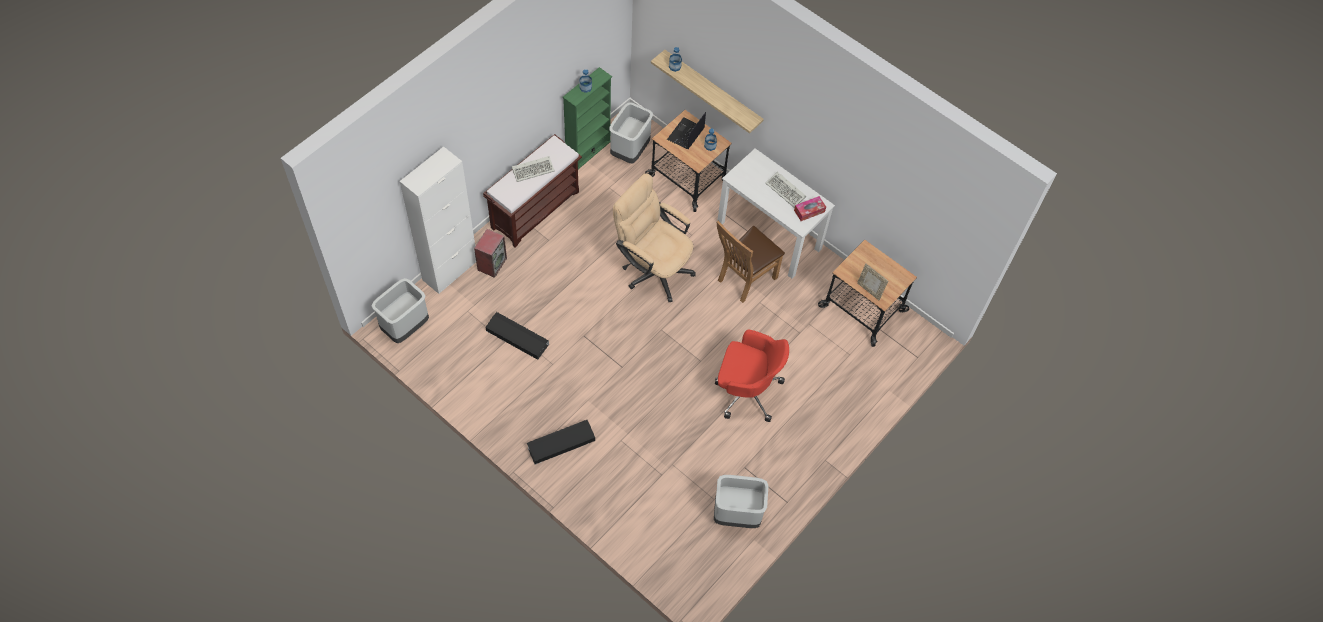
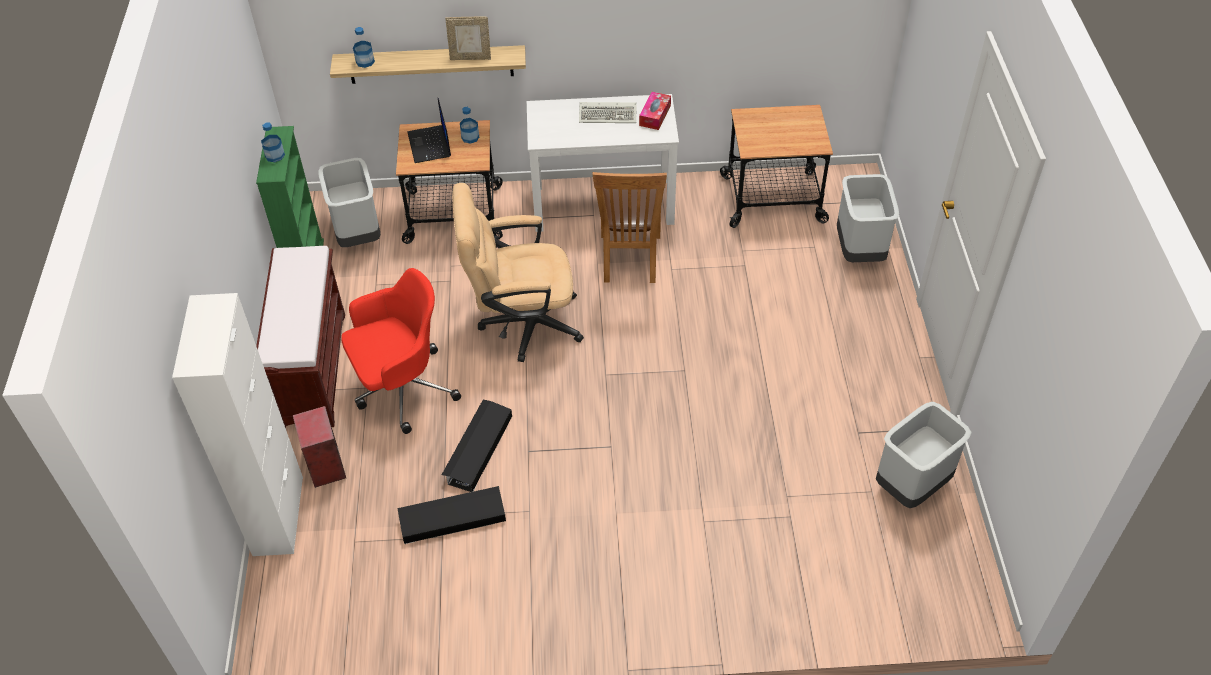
camera: 40 degrees left, 10 degrees down
grey trash can [371,278,429,343] -> grey trash can moved to [837,174,899,262]
keyboard [512,156,555,182] -> none
black storage box [527,419,595,465] -> black storage box moved to [442,400,512,492]
red office chair [715,330,789,422] -> red office chair moved to [341,268,461,434]
picture frame [857,264,888,301] -> picture frame moved to [445,17,491,60]

